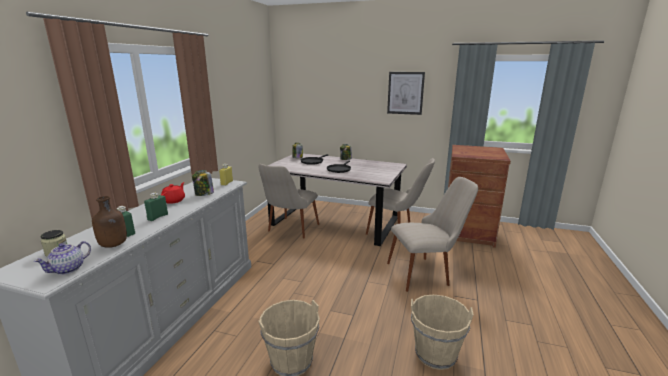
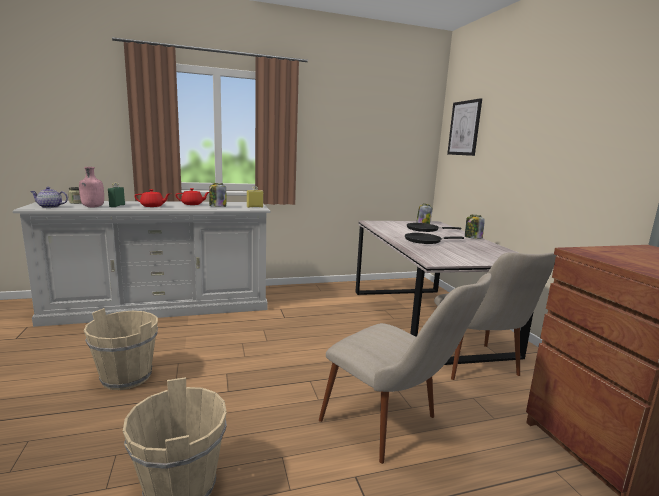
camera: 55 degrees right, 5 degrees down
brown bottle [92,196,127,248] -> pink bottle [79,167,104,208]
green bottle [144,193,168,221] -> red teapot [134,189,171,207]
beige chair [259,164,319,239] -> none
picture [387,72,425,115] -> picture moved to [447,98,482,156]

